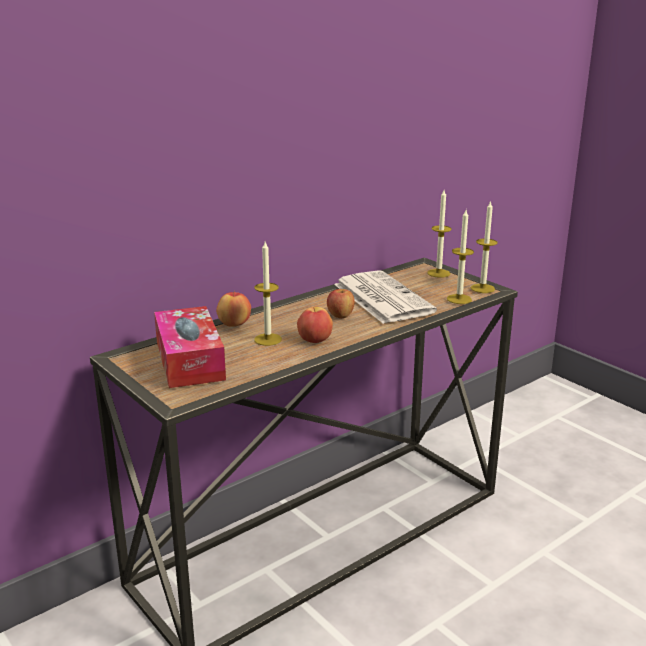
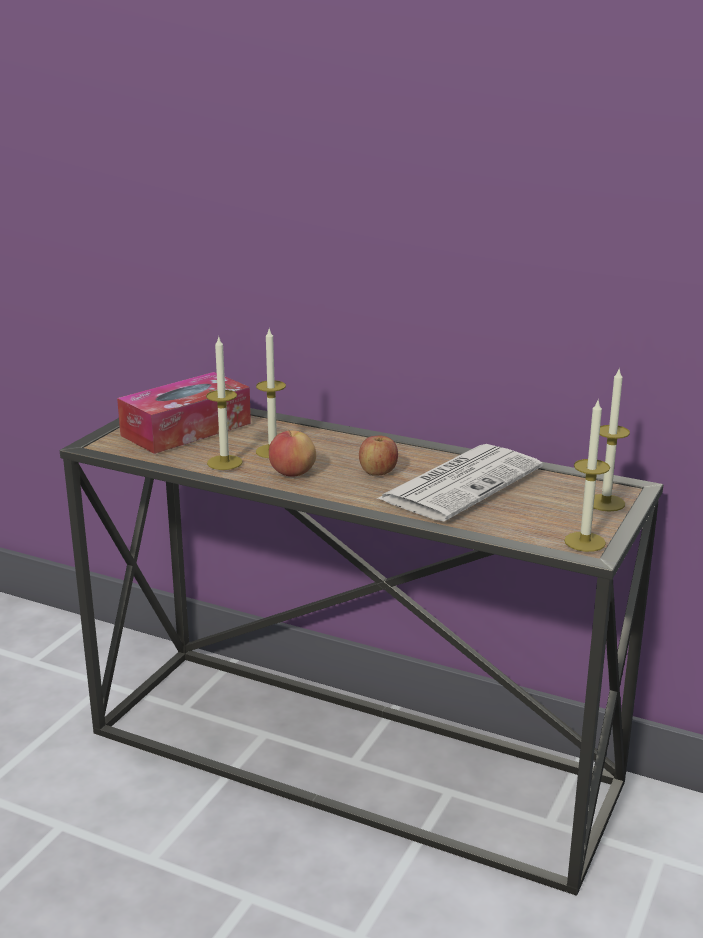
camera: 65 degrees right, 0 degrees up
apple [216,291,251,327] -> none
candle [447,210,474,304] -> candle moved to [206,335,243,470]

